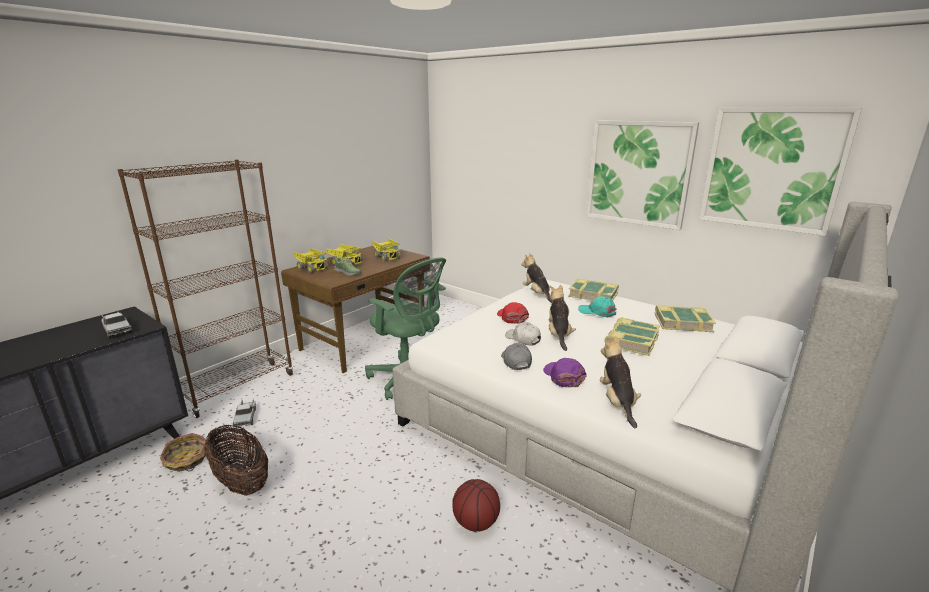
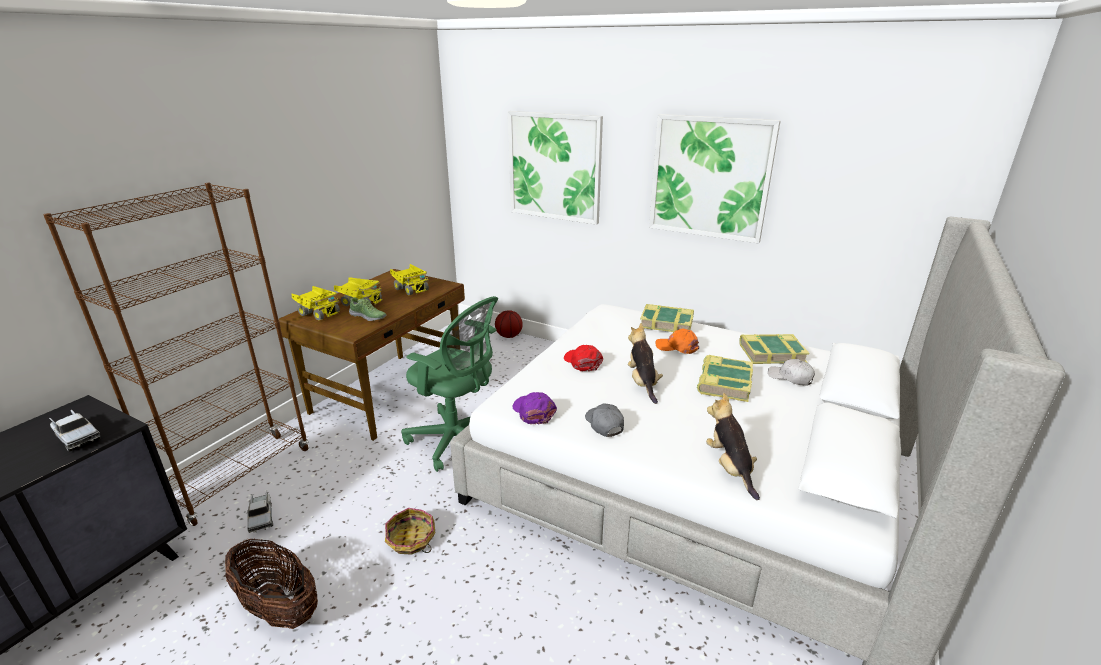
camera: 10 degrees left, 5 degrees up
basket [160,433,206,472] -> basket moved to [385,508,435,555]
basketball [452,479,500,532] -> basketball moved to [495,310,523,338]
white cap [505,322,541,346] -> white cap moved to [768,359,815,386]
plush toy [521,253,552,303] -> none
purple cap [543,358,586,388] -> purple cap moved to [513,392,557,425]
turquoise cap [578,296,617,318] -> orange cap [656,329,699,354]
picture [699,107,862,236] -> picture moved to [508,111,603,225]

